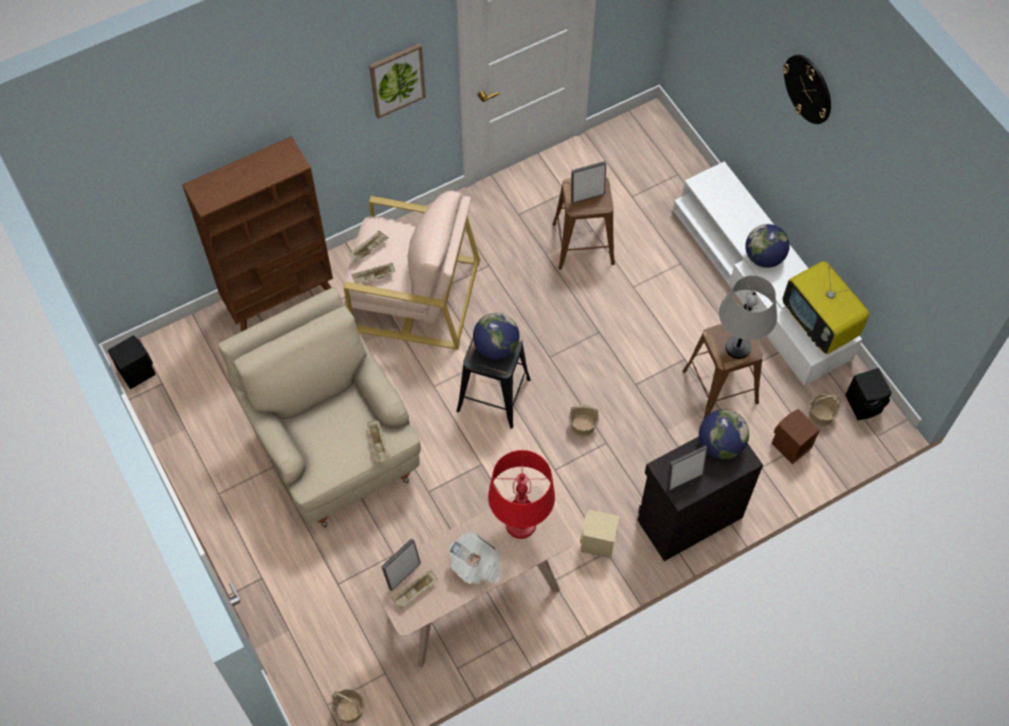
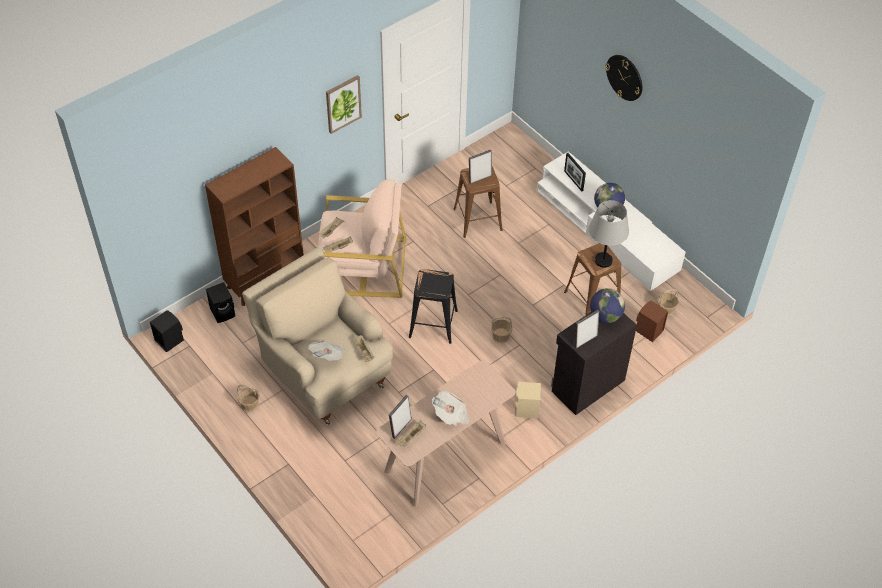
camera: 10 degrees left, 10 degrees down
basket [331,688,364,723] -> basket moved to [237,385,260,412]
globe [473,313,520,359] -> none
red table lamp [488,450,555,539] -> none
television [782,261,869,354] -> none
black speaker [845,368,892,420] -> black speaker moved to [206,282,235,323]
none -> newspaper [308,340,345,361]
none -> picture frame [564,153,586,192]

